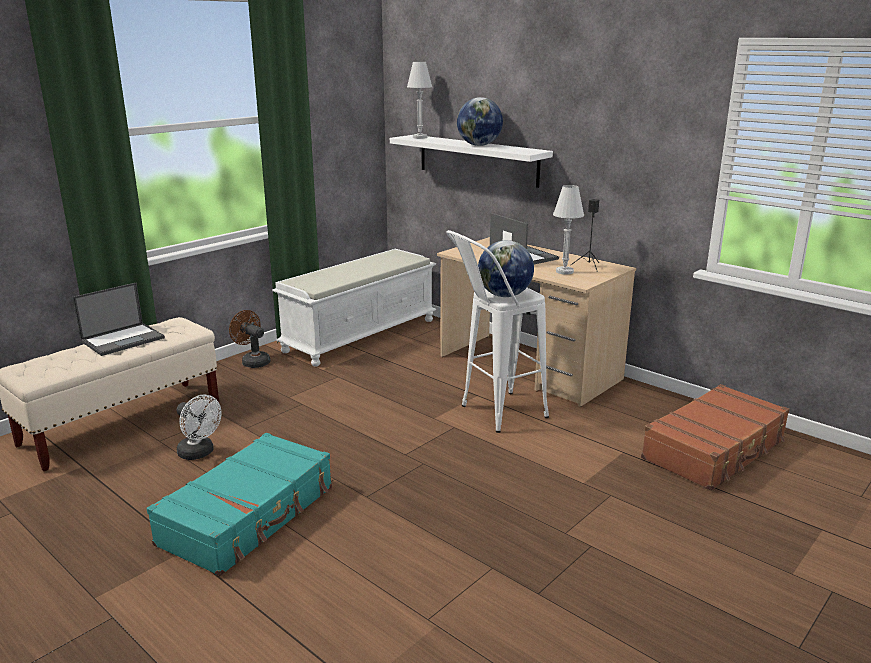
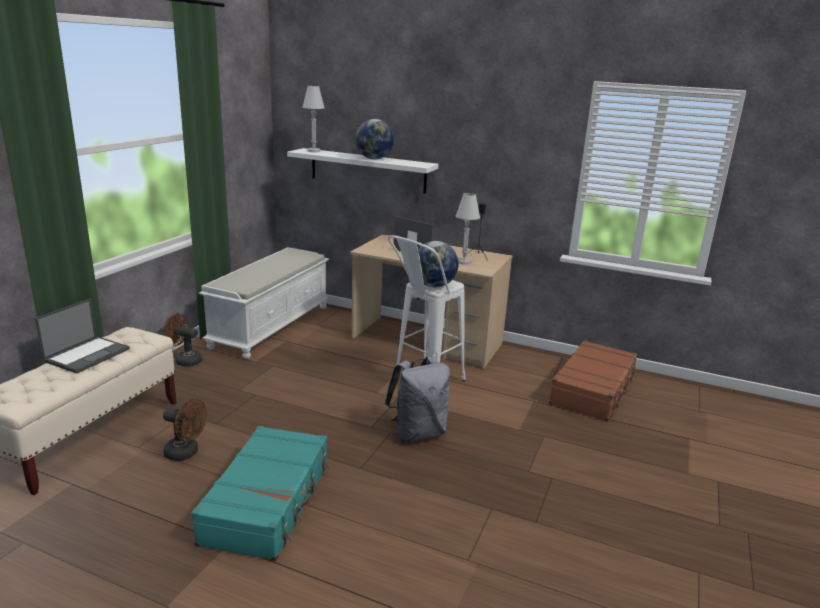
camera: 20 degrees left, 0 degrees up
white fan [177,395,221,460] -> brown fan [163,398,207,461]
none -> grey backpack [384,356,450,442]

